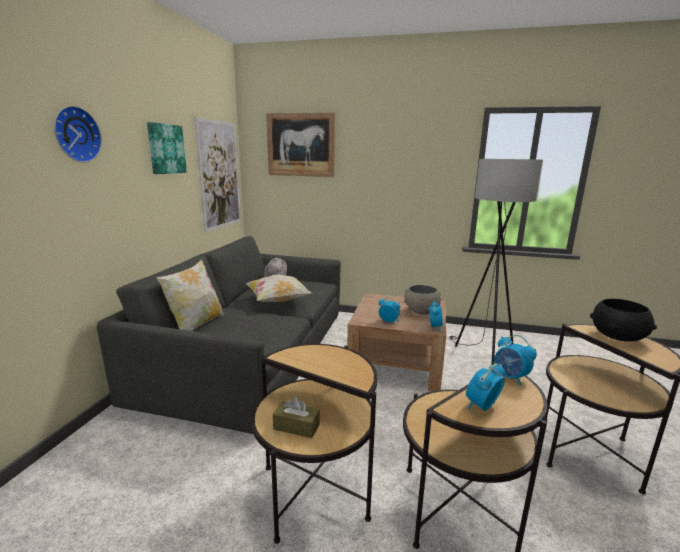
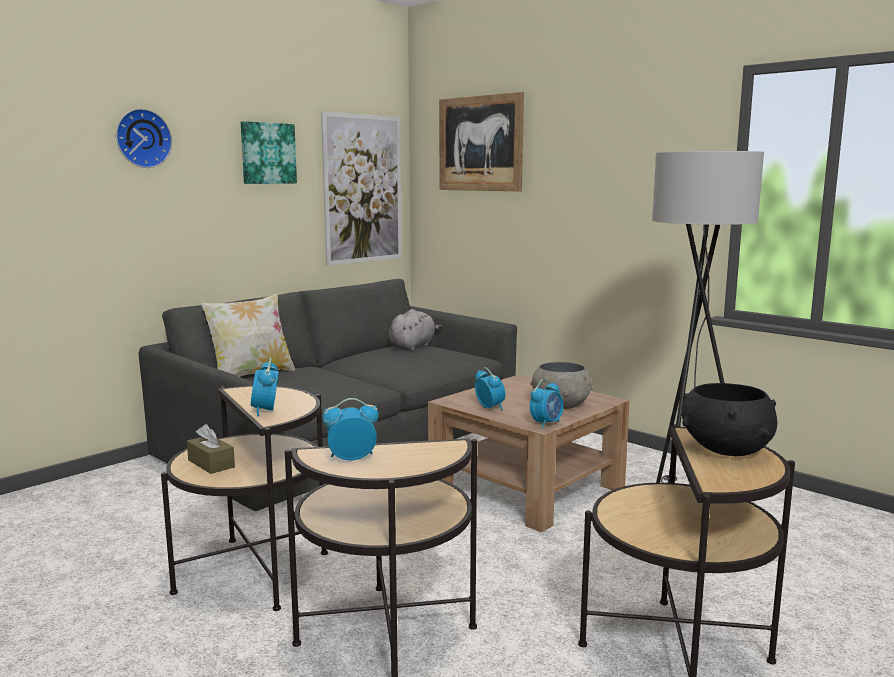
camera: 30 degrees right, 5 degrees down
pillow [246,274,312,302] -> none
alarm clock [494,335,537,385] -> alarm clock moved to [251,358,279,416]

